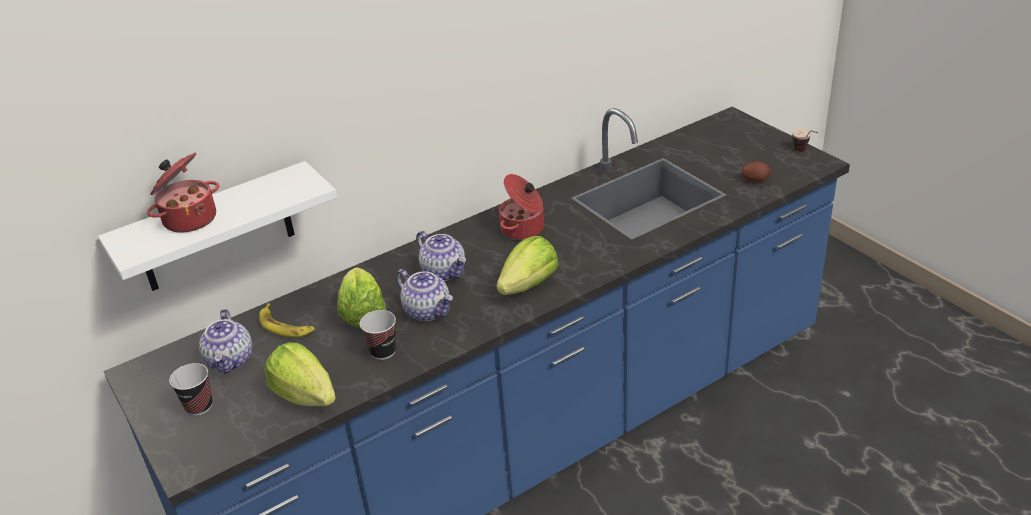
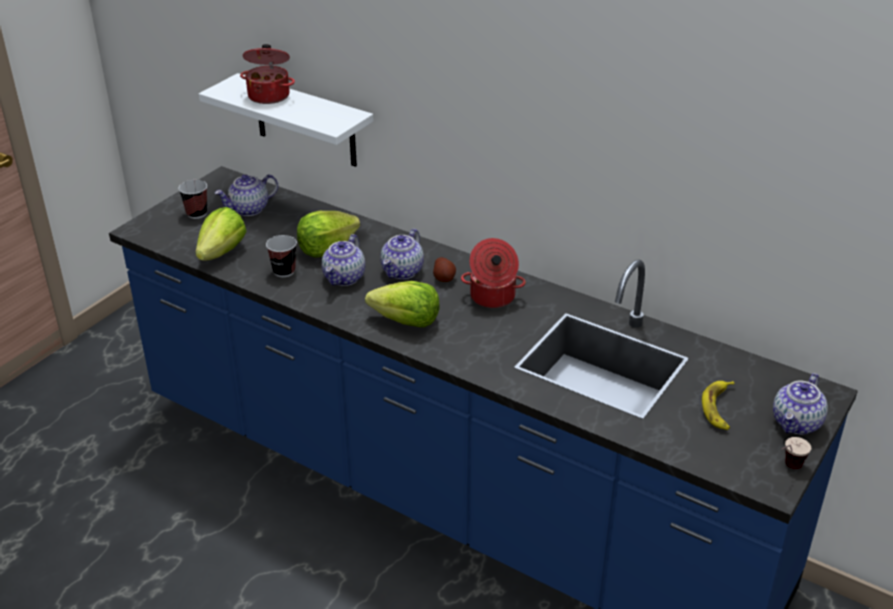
camera: 65 degrees right, 0 degrees up
banana [259,303,315,338] -> banana moved to [702,381,735,430]
potato [741,161,771,182] -> potato moved to [433,257,456,282]
none -> teapot [773,373,828,434]

